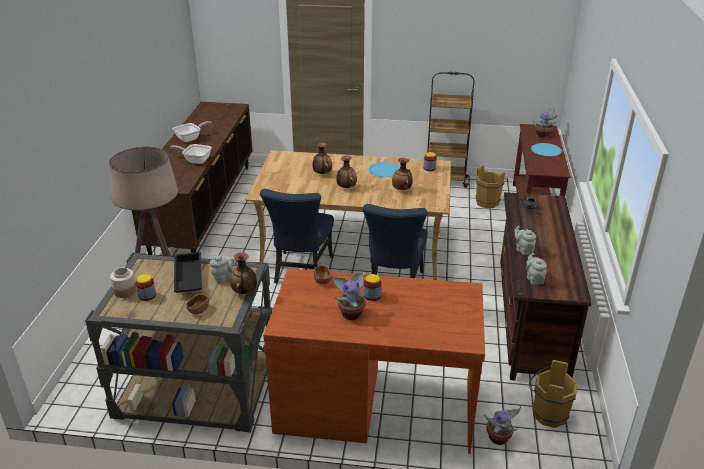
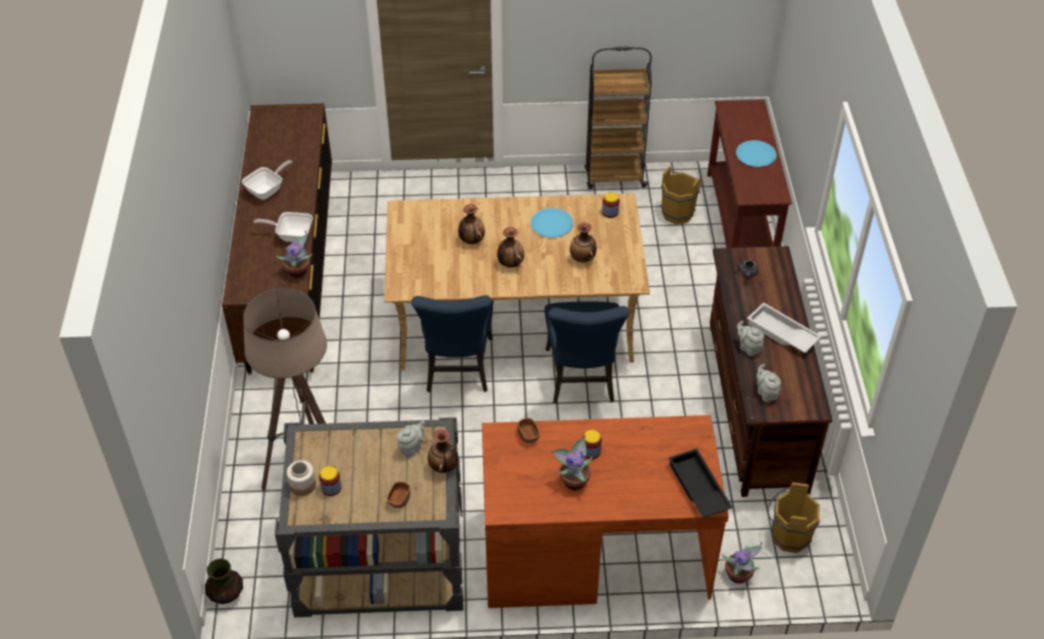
camera: 10 degrees left, 15 degrees up
black tray [174,252,202,293] -> black tray moved to [668,448,733,518]
potted plant [533,107,557,138] -> potted plant moved to [276,231,312,278]
none -> vase [205,558,243,604]
none -> white tray [747,302,822,353]

